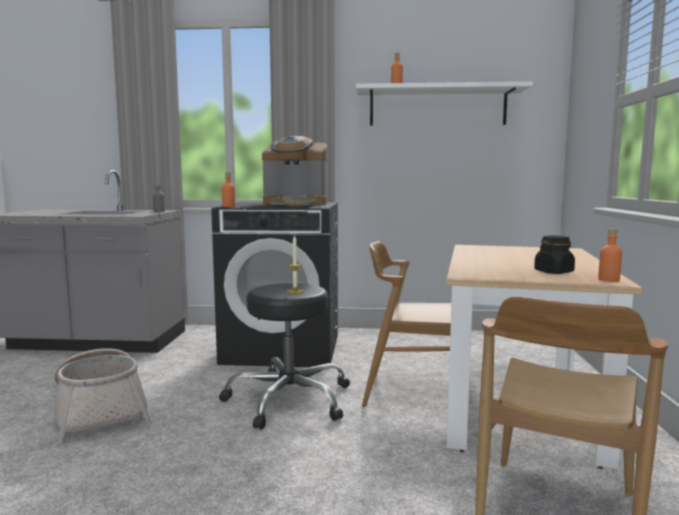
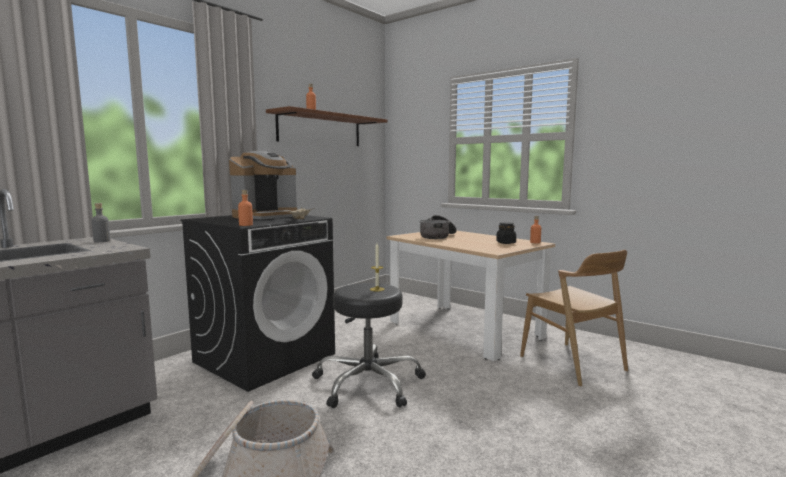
camera: 55 degrees left, 0 degrees up
white shelf [356,82,533,126] -> brown shelf [266,106,388,146]
brown chair [362,241,451,407] -> none
none -> cooking pot [420,215,457,239]

